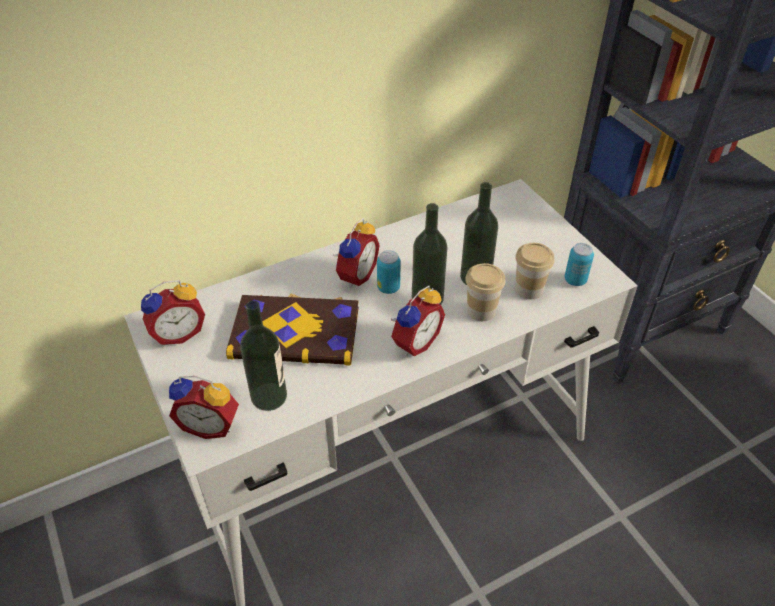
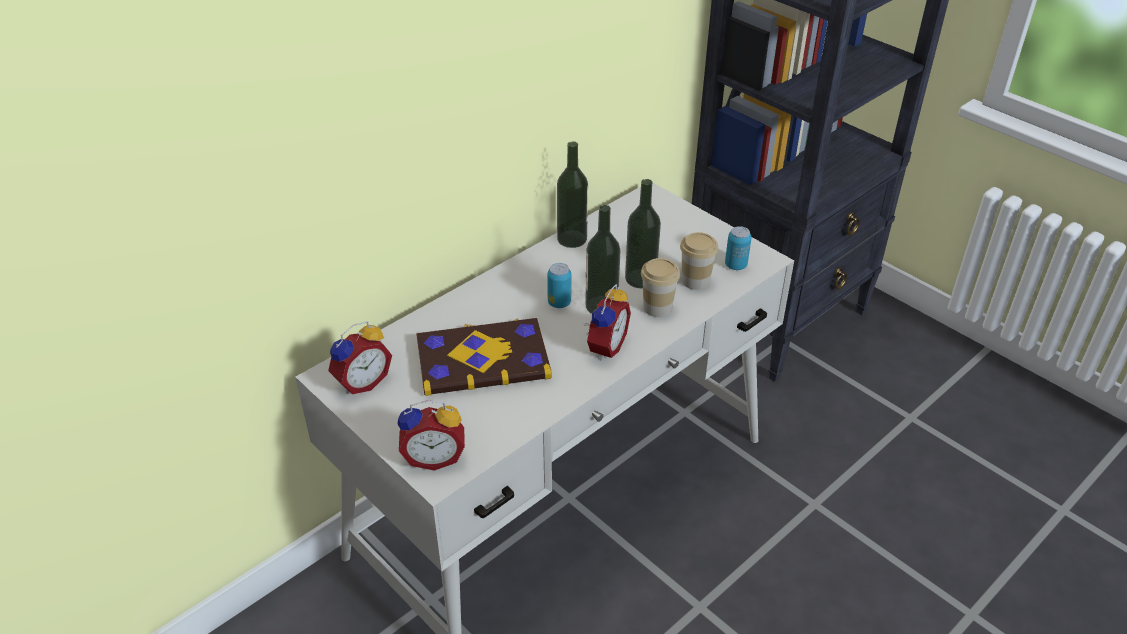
camera: 15 degrees left, 5 degrees down
bottle [240,300,287,411] -> bottle moved to [557,141,588,248]
alarm clock [333,218,380,288] -> none

